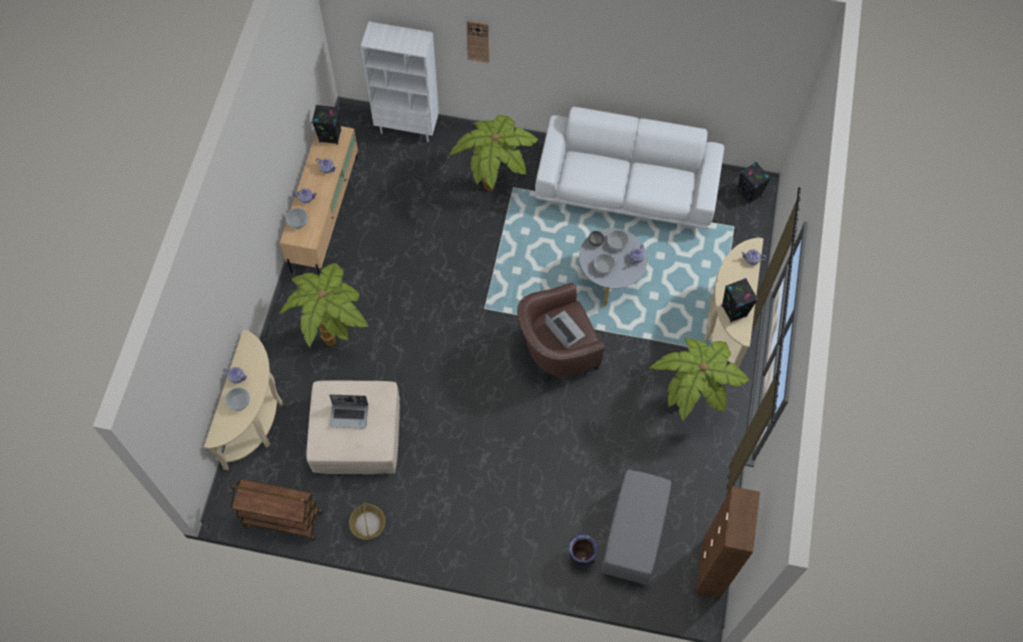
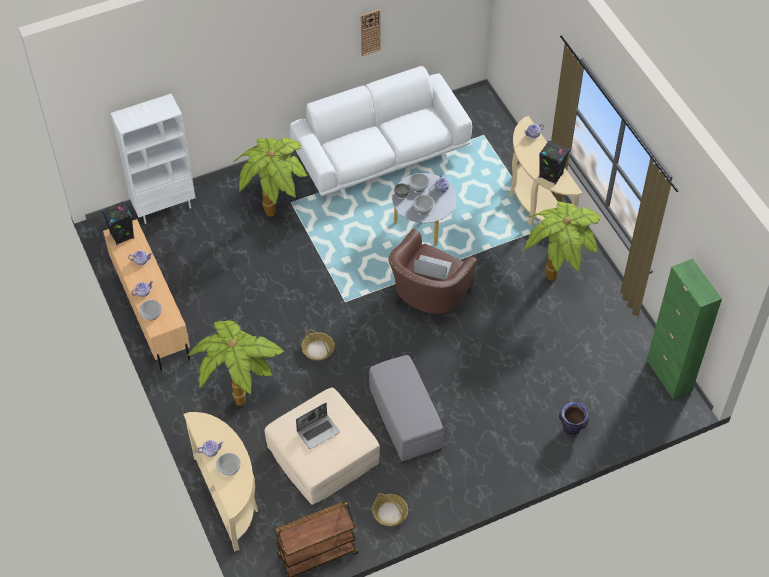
camera: 35 degrees left, 10 degrees down
wall clock [466,20,489,63] -> wall clock moved to [361,9,381,56]
grey ottoman [601,470,671,585] -> grey ottoman moved to [369,355,444,463]
brown cabinet [695,486,760,598] -> green cabinet [647,259,722,399]
black speaker [738,162,771,204] -> none
none -> basket [301,329,335,361]

